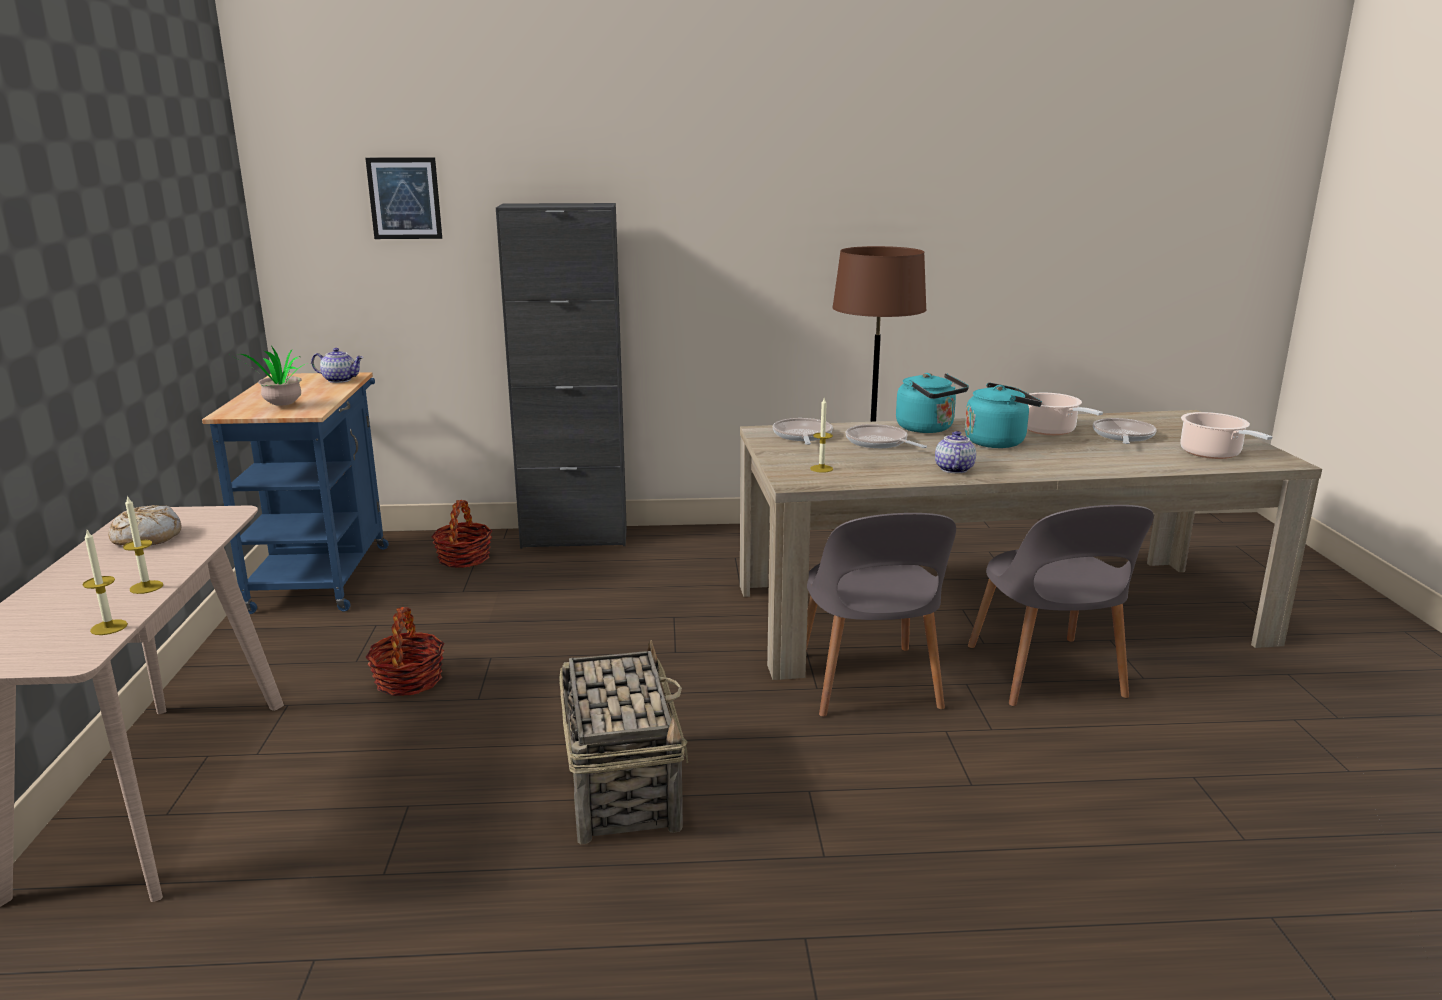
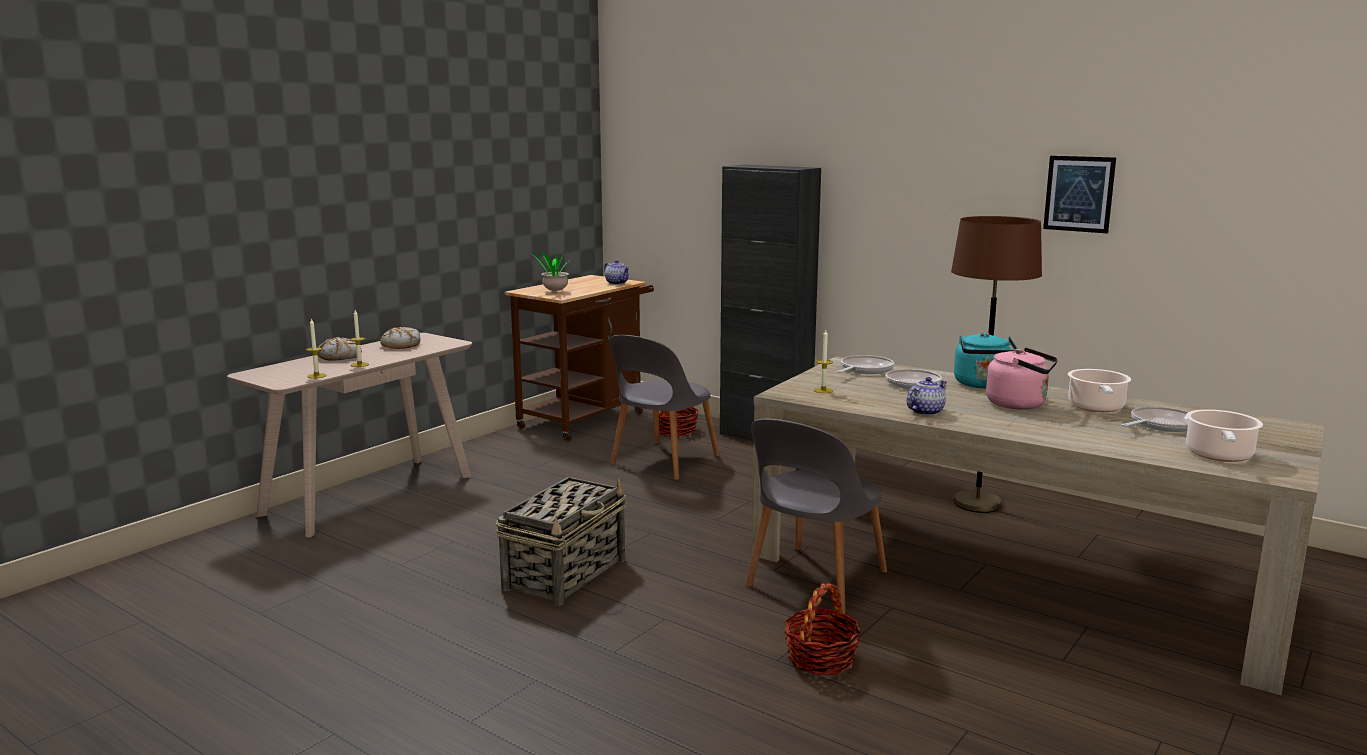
camera: 40 degrees right, 5 degrees down
blue cart [202,372,389,614] -> brown cart [505,275,654,441]
picture [365,157,442,239] -> picture moved to [1043,156,1116,234]
basket [366,607,444,696] -> basket moved to [784,583,862,676]
turquoise kettle [965,383,1042,448] -> pink kettle [986,347,1058,410]
grey chair [968,505,1154,706] -> grey chair moved to [609,335,719,480]
none -> bread [317,337,362,361]

